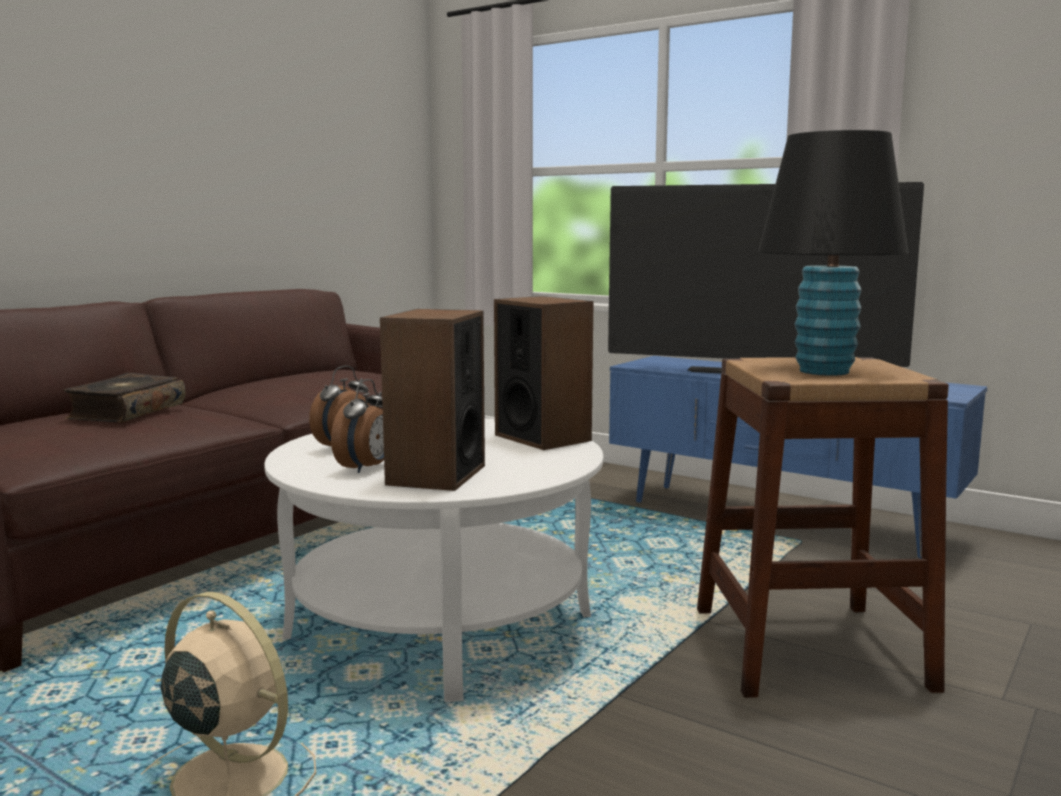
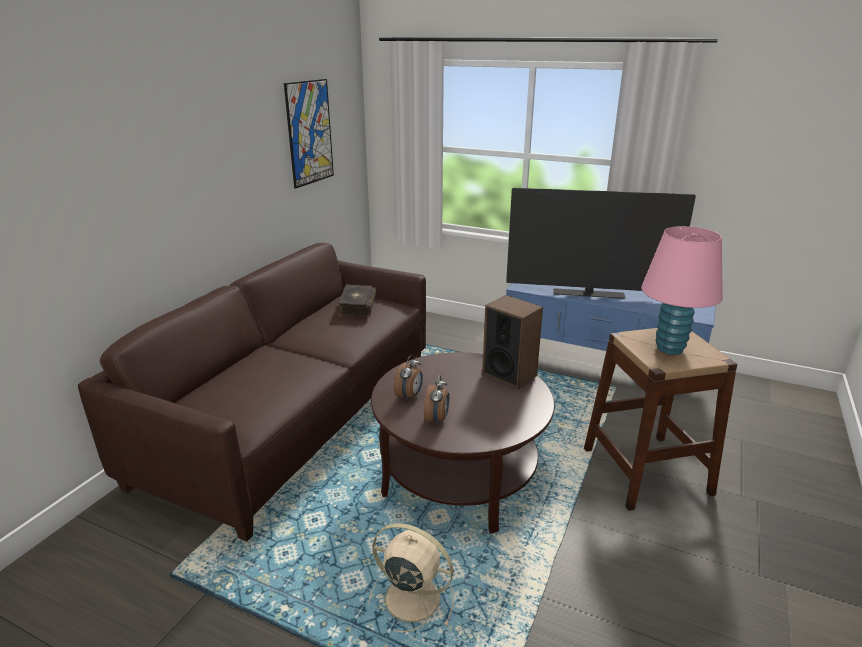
camera: 10 degrees left, 15 degrees up
book [63,373,185,423] -> book moved to [338,284,376,317]
white coffee table [264,418,604,702] -> brown coffee table [371,352,555,533]
speaker [380,309,485,491] -> none
black table lamp [758,130,909,376] -> pink table lamp [641,226,723,355]
none -> picture [284,79,334,189]

